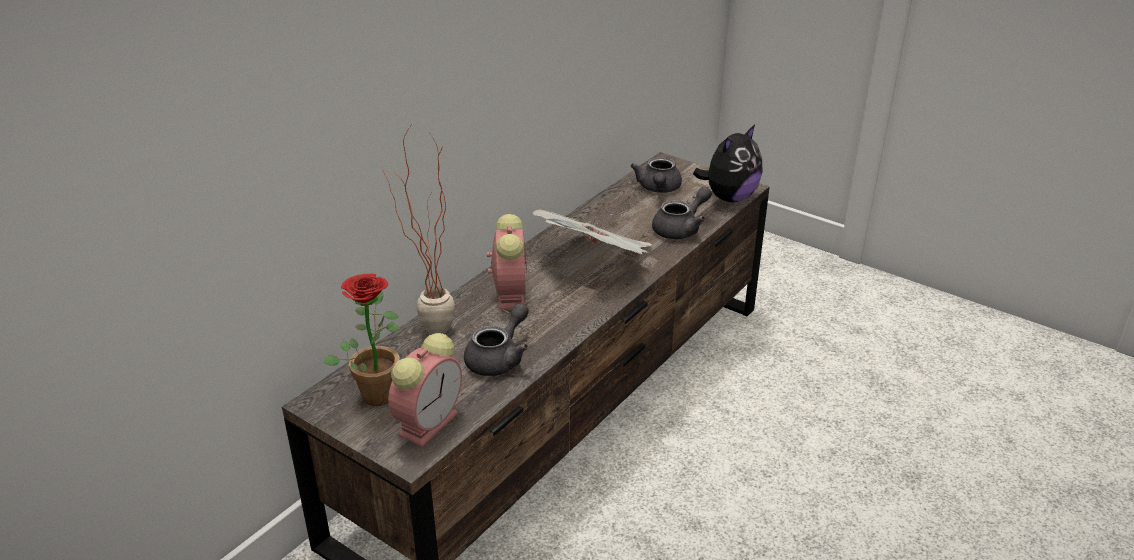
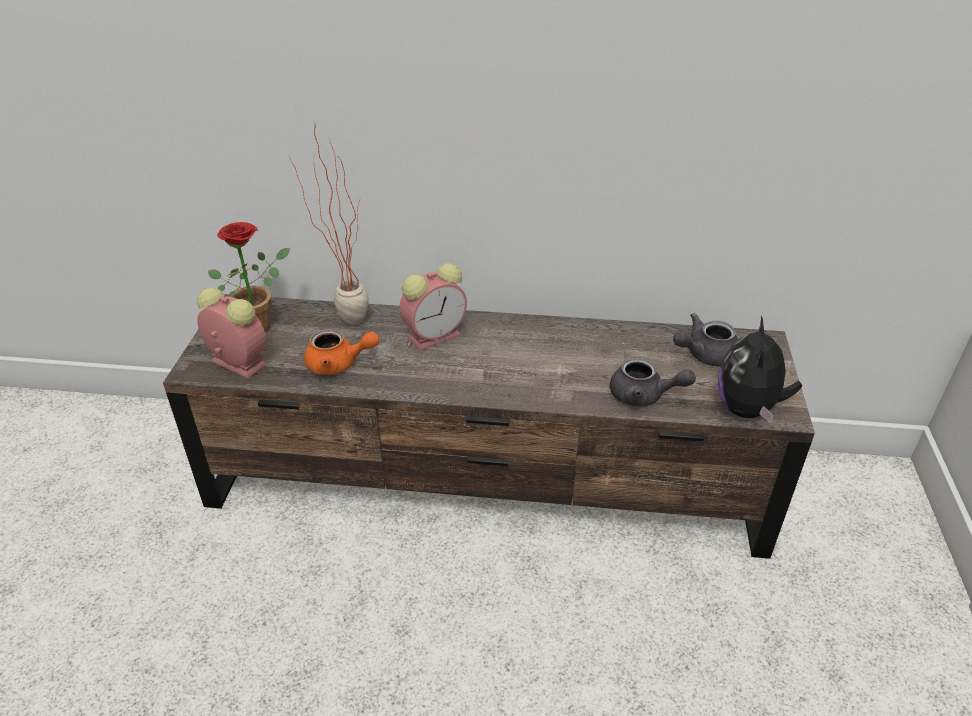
camera: 60 degrees right, 5 degrees up
alarm clock [388,333,462,447] -> alarm clock turned 150 degrees counterclockwise [197,287,266,378]
grey teapot [464,303,529,376] -> orange teapot [304,329,379,375]
newspaper [533,209,652,254] -> none
plush toy [693,124,763,202] -> plush toy turned 90 degrees clockwise [718,316,802,424]

